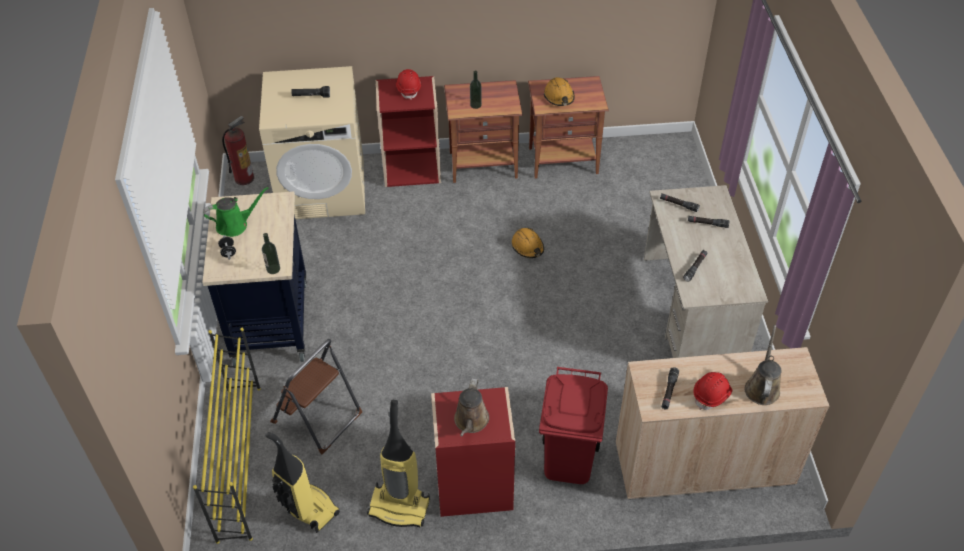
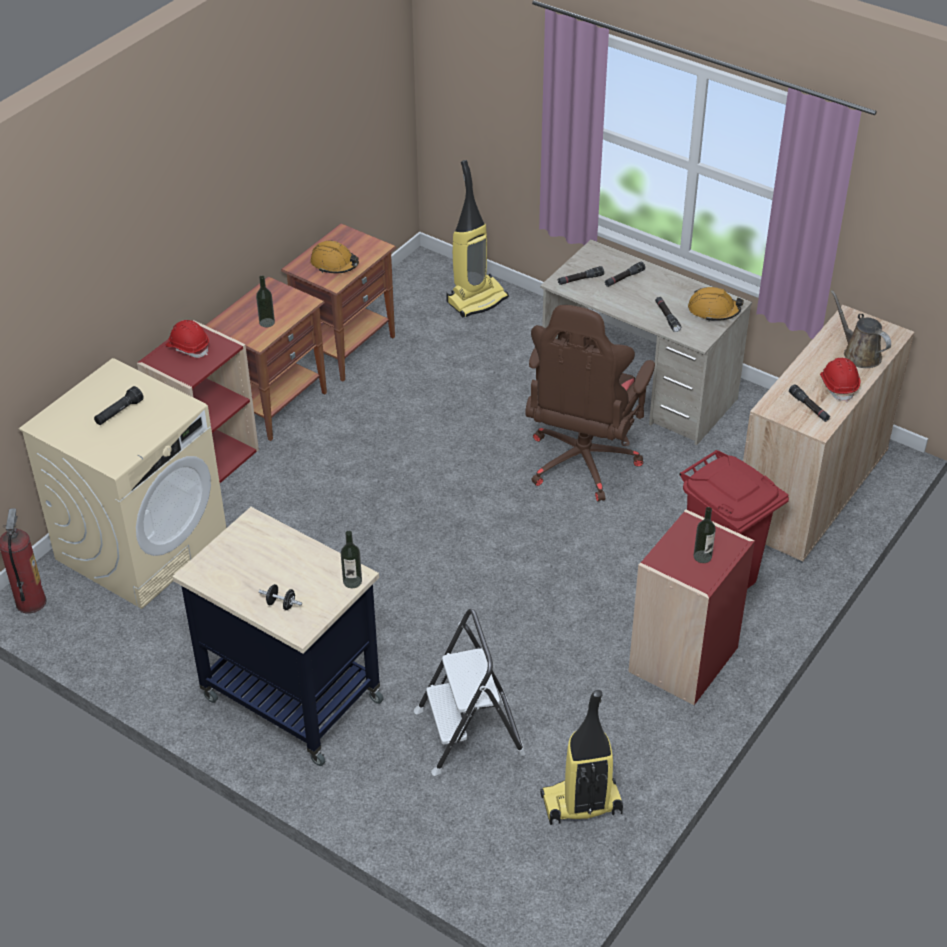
camera: 50 degrees left, 5 degrees down
yellow shoe rack [193,328,261,544] -> none
green watering can [203,187,269,237] -> none
brown step ladder [270,339,362,454] -> white step ladder [414,609,525,776]
vacuum cleaner [367,400,430,527] -> vacuum cleaner moved to [446,160,509,317]
brown watering can [454,378,489,436] -> bottle [693,507,716,563]
orange hard hat [512,228,544,258] -> orange hard hat moved to [688,287,744,322]
none -> brown office chair [525,305,655,501]

